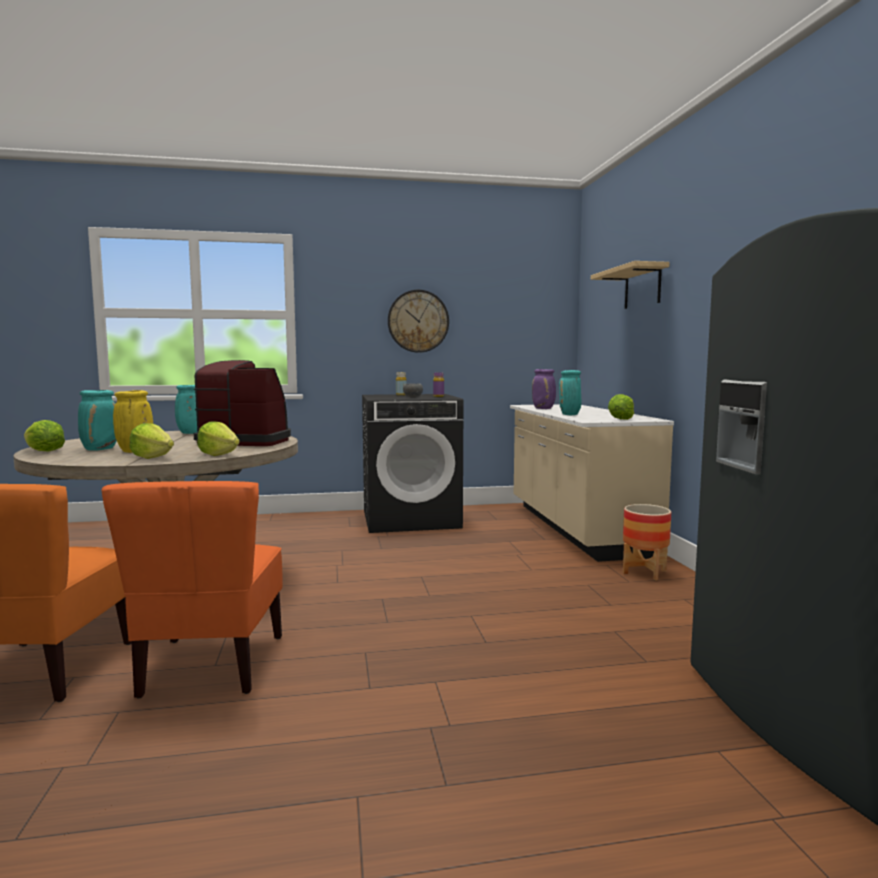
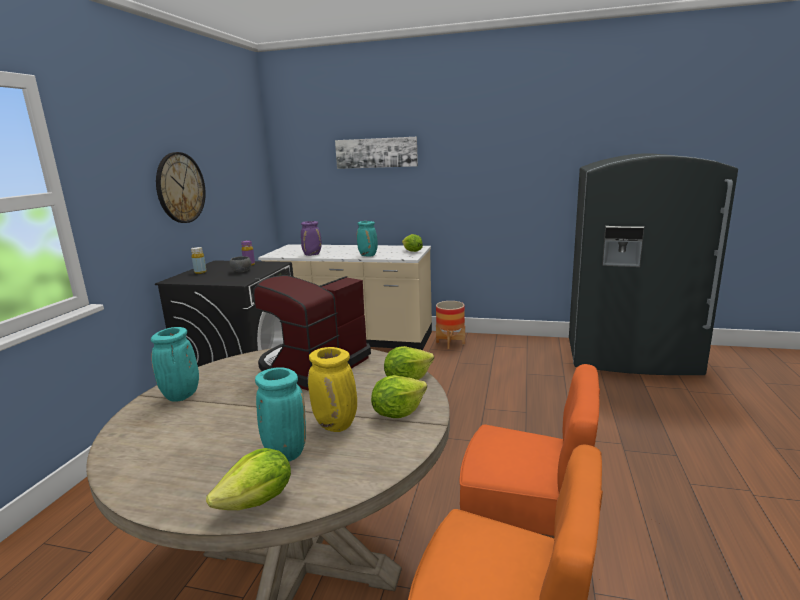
camera: 65 degrees left, 10 degrees up
shelf [591,261,670,309] -> picture [335,137,418,169]

